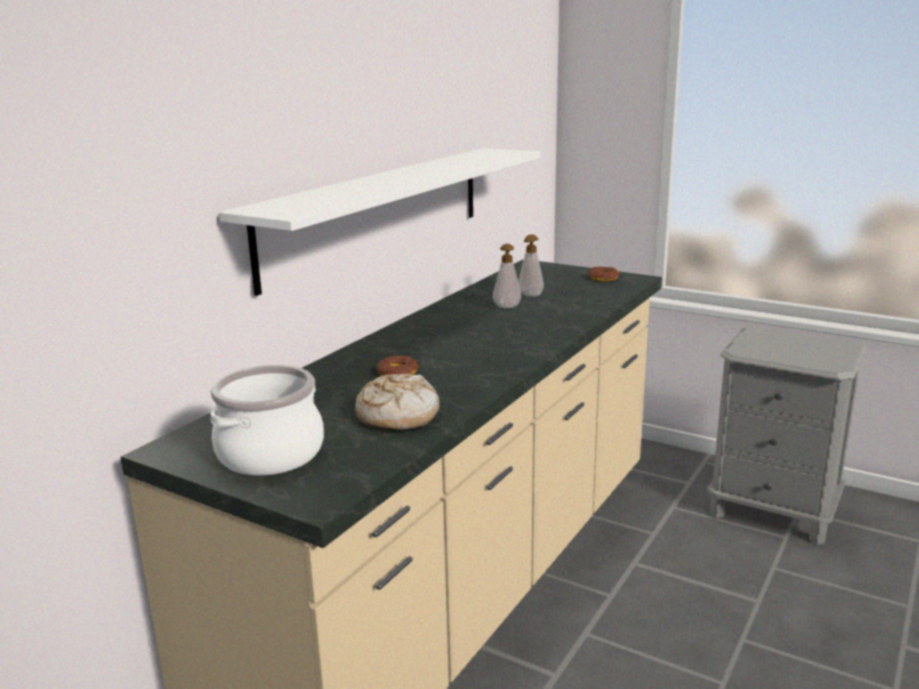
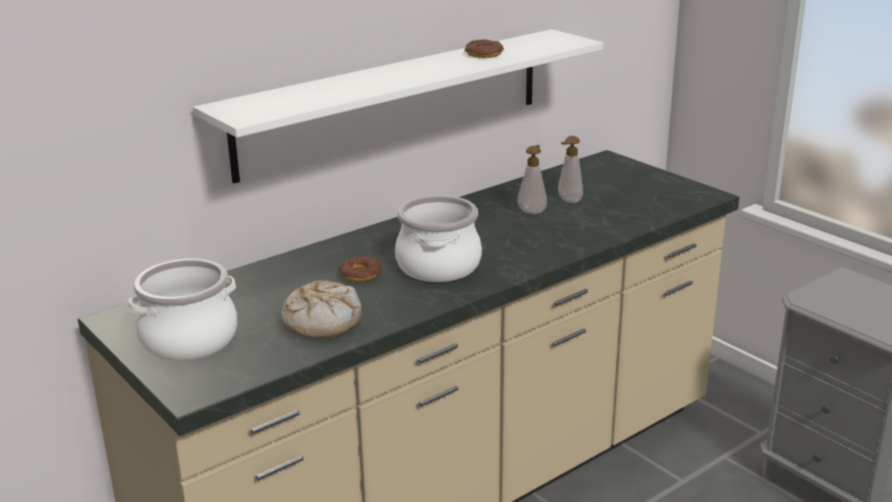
camera: 20 degrees right, 5 degrees up
donut [588,267,620,282] -> donut moved to [464,39,504,58]
none -> cooking pot [395,195,482,282]

